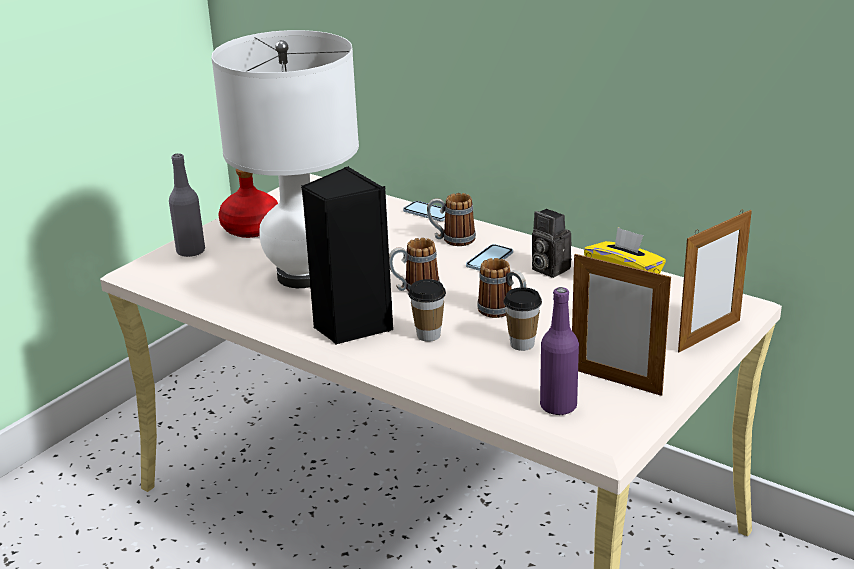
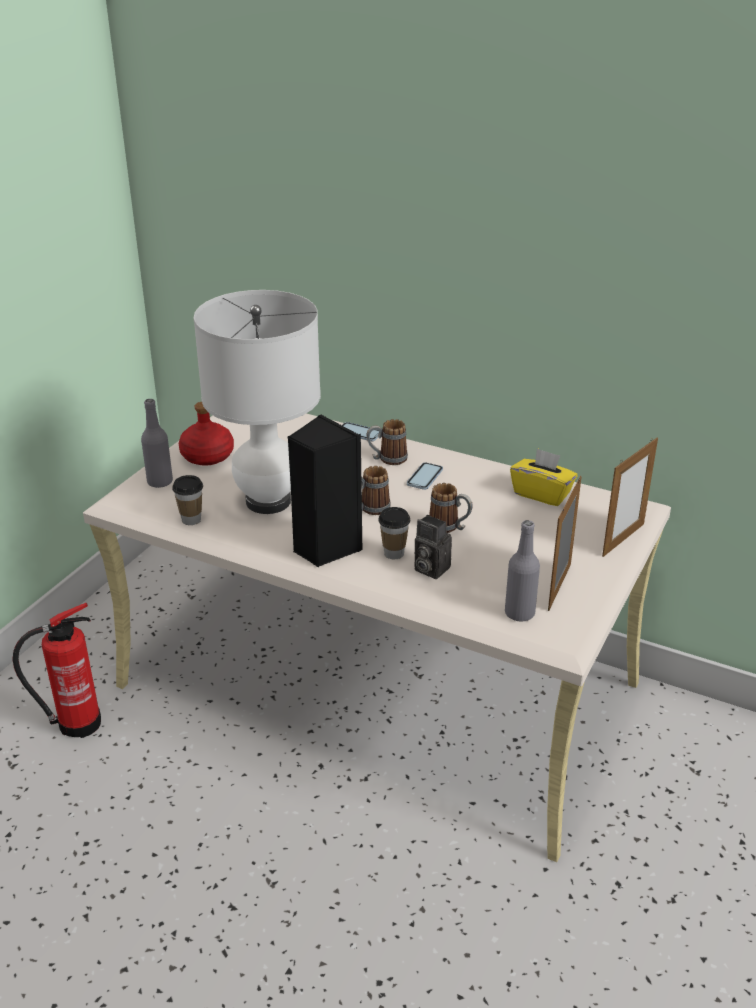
camera: 10 degrees left, 5 degrees up
cup [504,287,542,351] -> cup moved to [172,475,203,525]
camera [532,209,572,278] -> camera moved to [415,515,452,579]
purple bottle [540,287,579,416] -> grey bottle [505,520,540,622]
picture frame [572,252,671,396] -> picture frame turned 90 degrees clockwise [548,476,582,611]
none -> fire extinguisher [12,603,101,738]

